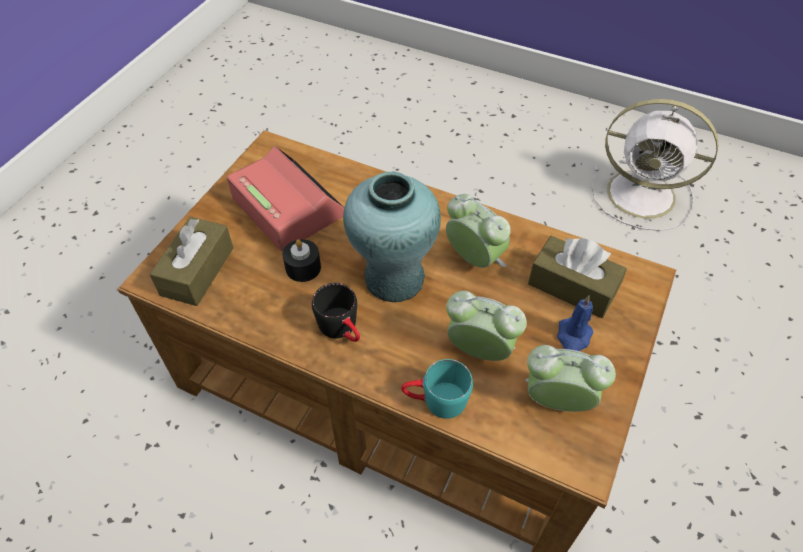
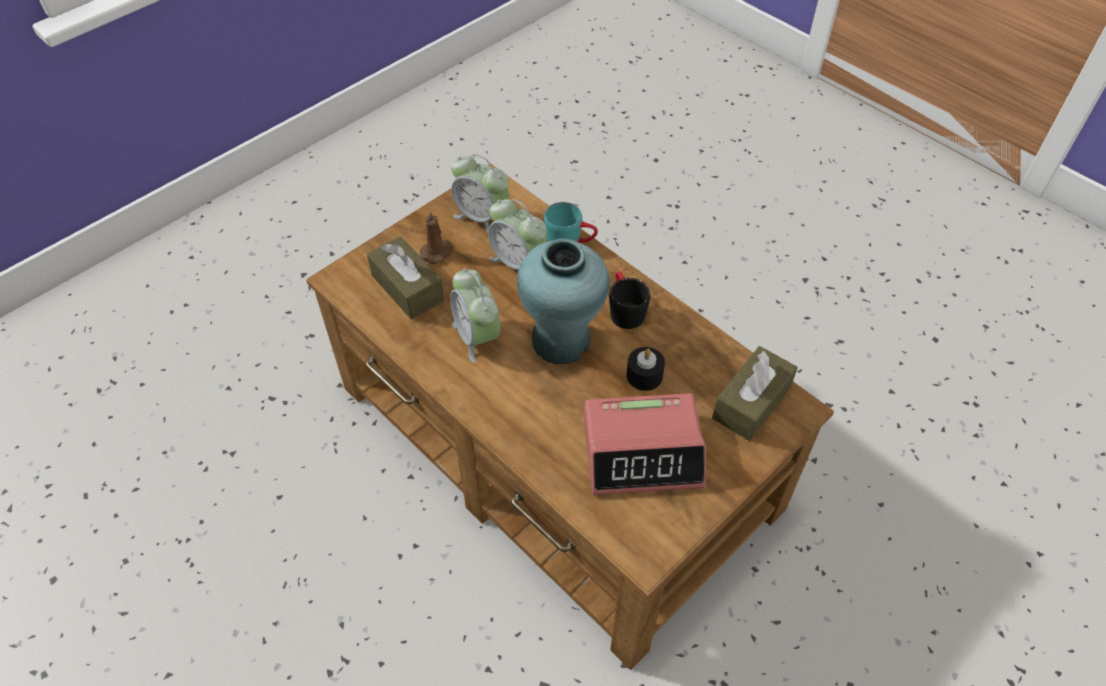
camera: 160 degrees left, 0 degrees up
alarm clock [227,146,344,251] -> alarm clock turned 75 degrees counterclockwise [584,393,706,495]
blue candle [557,295,593,351] -> brown candle [420,210,452,264]
white fan [592,99,718,231] -> none

